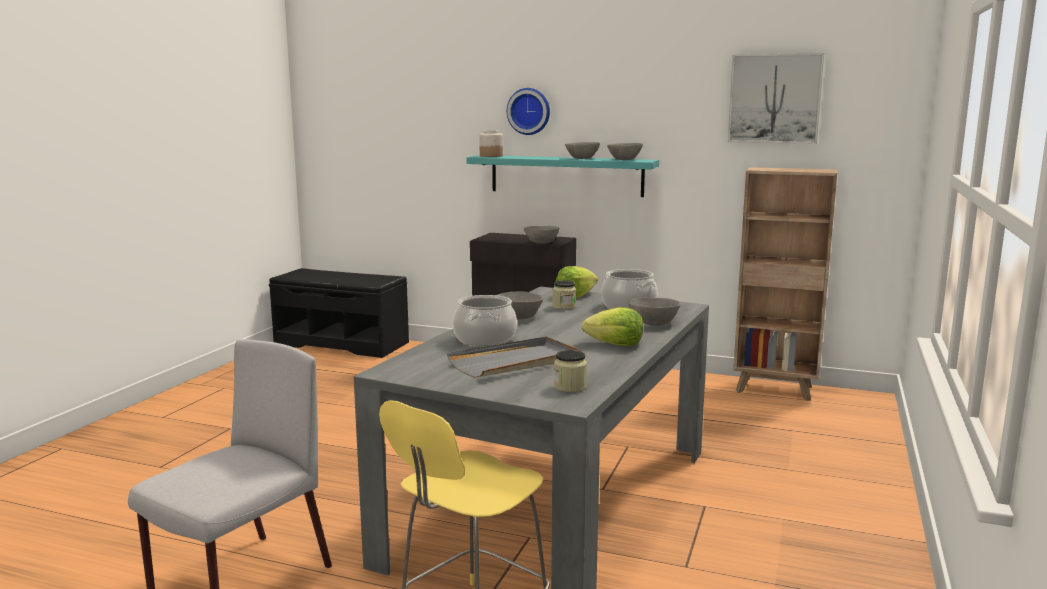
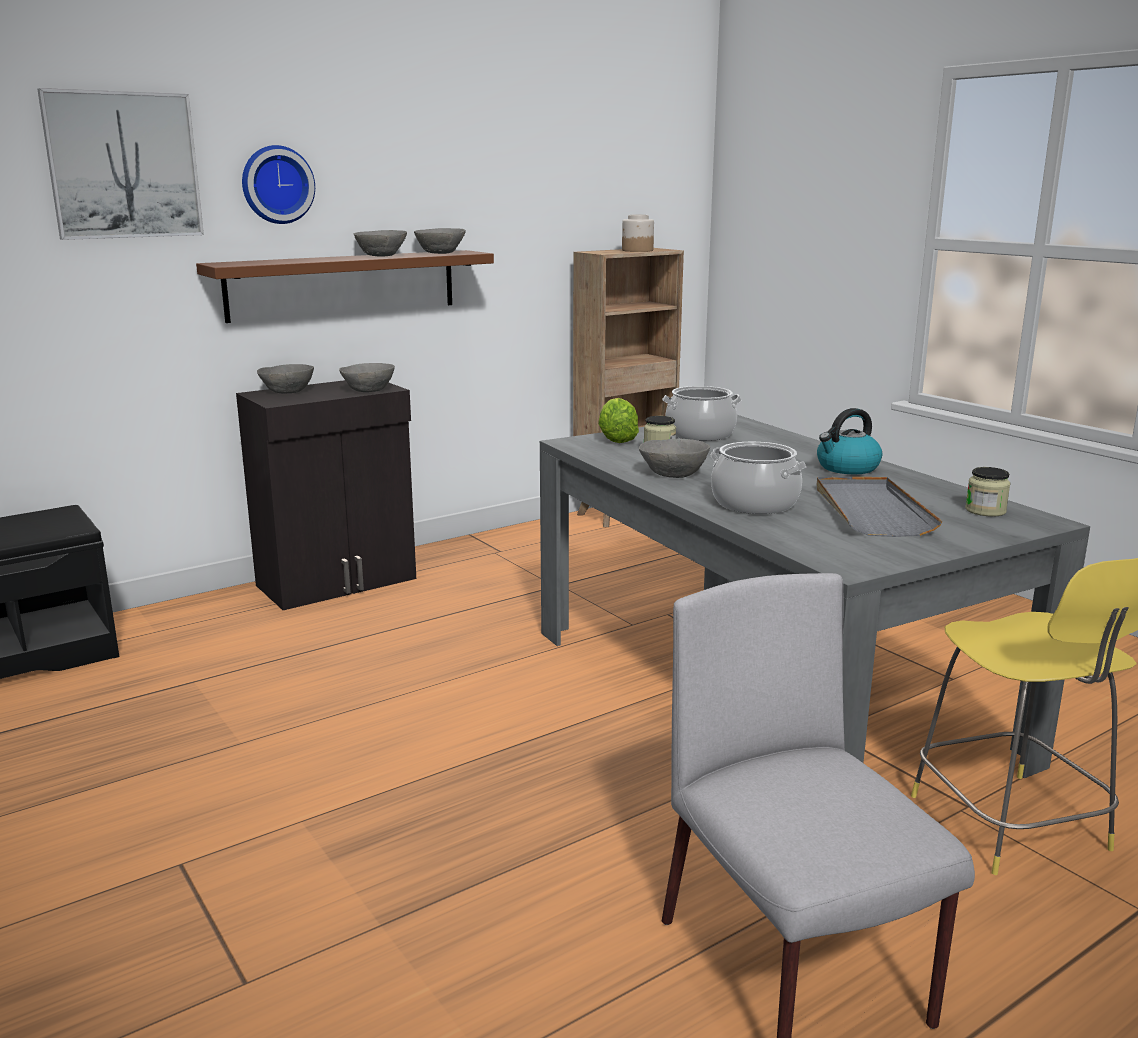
camera: 55 degrees left, 5 degrees up
turquoise shelf [466,155,659,197] -> brown shelf [196,250,494,323]
jar [479,130,503,157] -> jar moved to [622,215,654,252]
lettuce [582,307,643,346] -> kettle [817,408,882,474]
grey bowl [628,297,681,326] -> grey bowl moved to [257,364,314,393]
picture [728,53,824,144] -> picture moved to [37,88,204,240]

